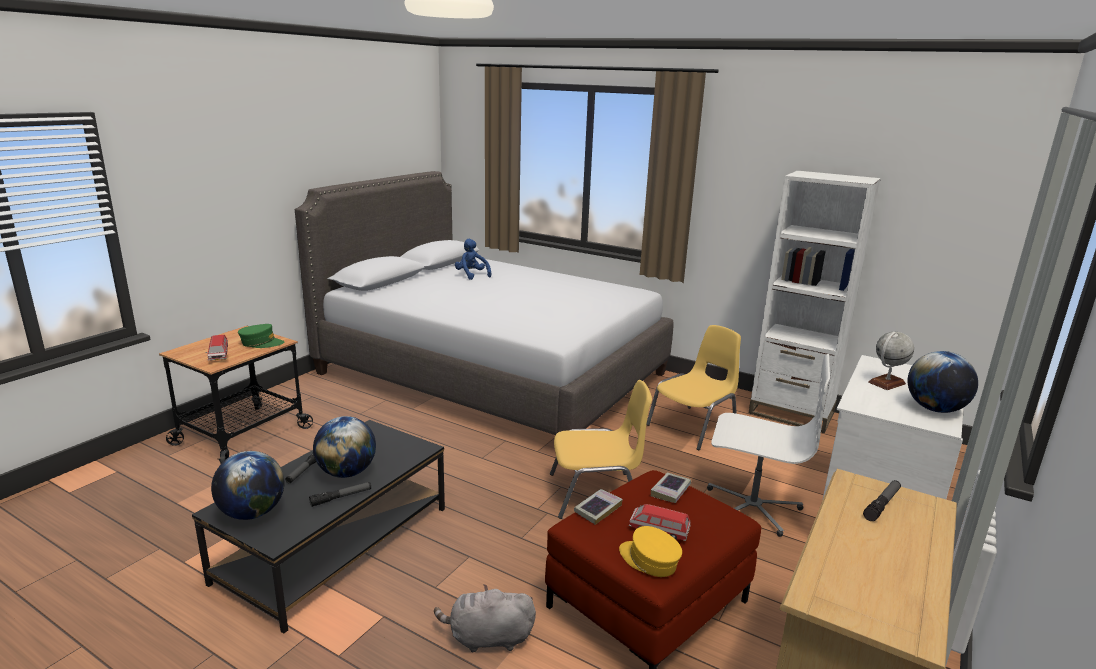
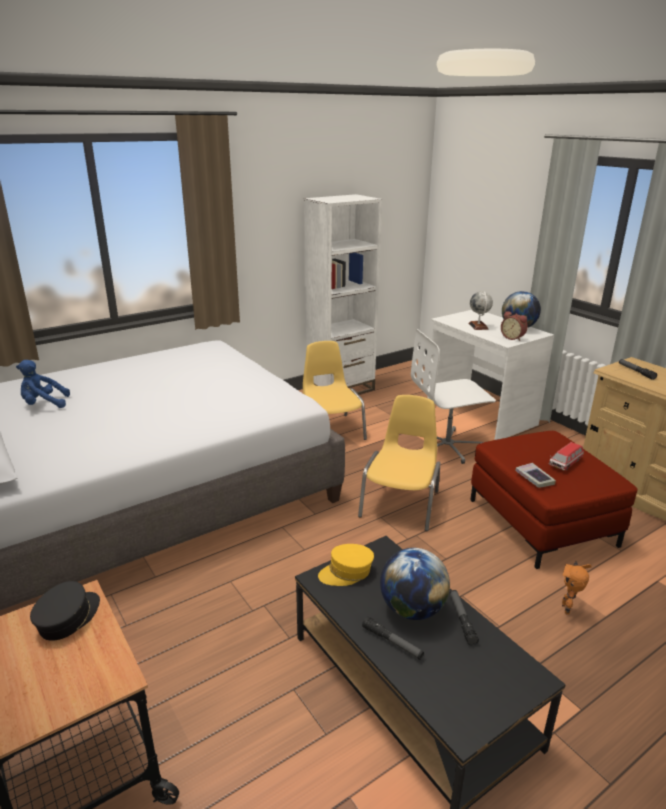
camera: 65 degrees left, 5 degrees up
toy car [206,335,228,361] -> none
globe [211,451,284,520] -> none
green cap [238,324,284,348] -> black cap [30,581,100,641]
grey plush toy [434,584,536,652] -> toy robot [562,561,592,615]
yellow cap [619,526,682,577] -> yellow cap moved to [318,544,374,586]
book [651,473,691,503] -> none
white office chair [707,354,830,537] -> white office chair turned 150 degrees counterclockwise [411,329,496,464]
none -> alarm clock [501,311,528,341]

